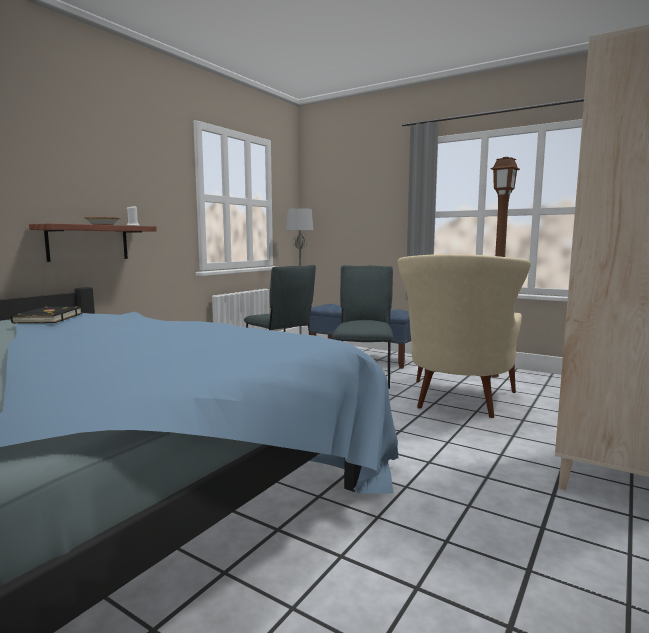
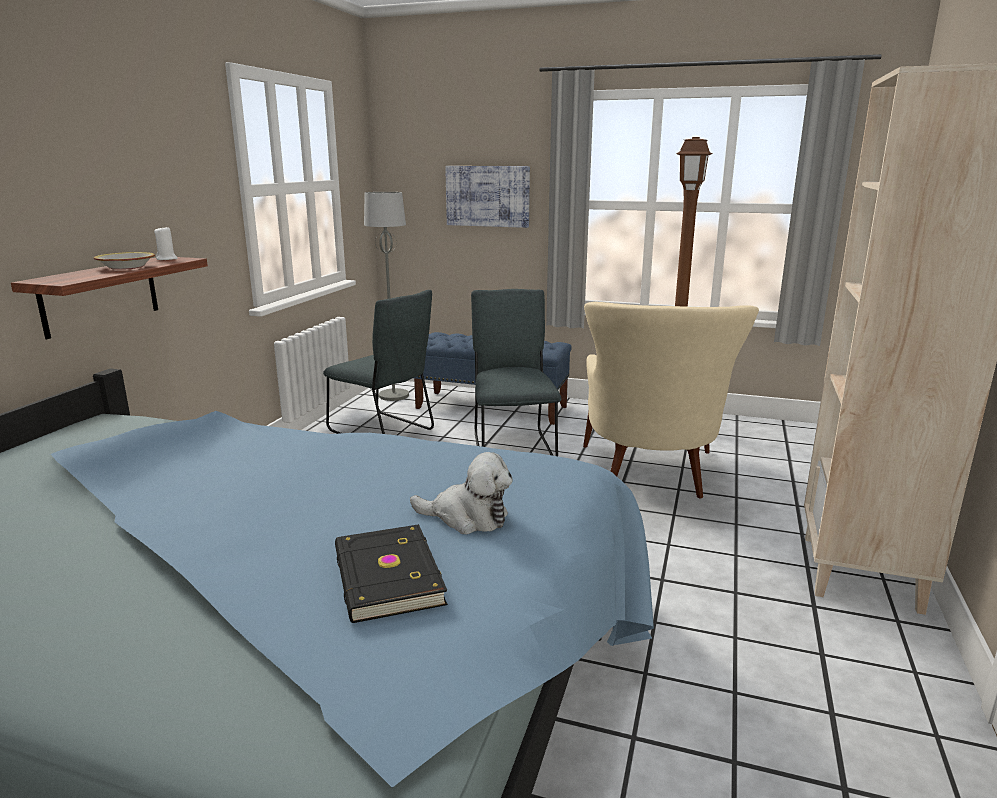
camera: 15 degrees left, 10 degrees up
black book [11,306,83,323] -> black book moved to [335,524,448,623]
none -> plush toy [410,452,512,534]
none -> picture [445,166,530,228]

